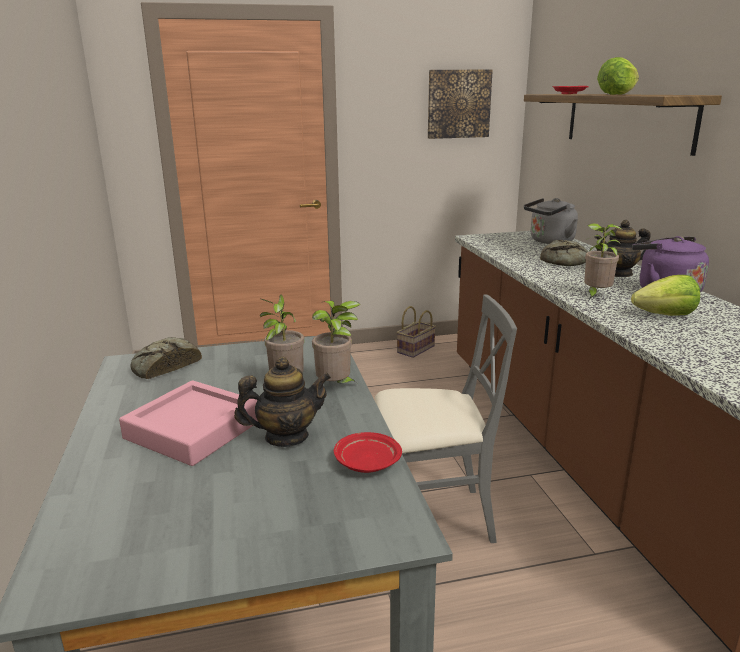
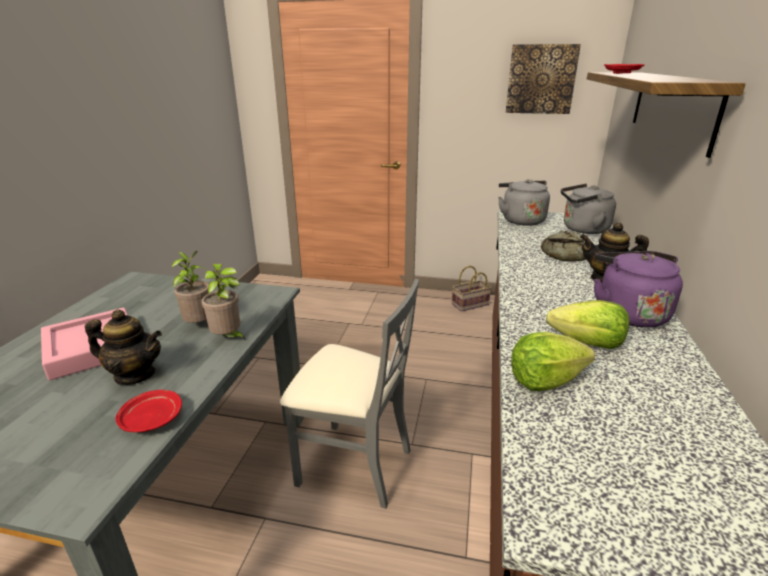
camera: 25 degrees right, 5 degrees up
bread [130,337,202,379] -> none
potted plant [584,223,622,300] -> none
lettuce [597,57,639,95] -> lettuce moved to [511,332,595,391]
none -> grey kettle [498,179,550,226]

